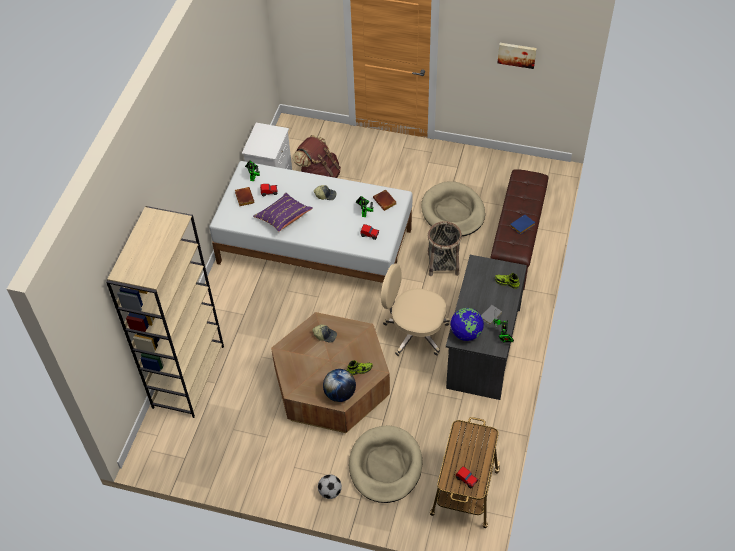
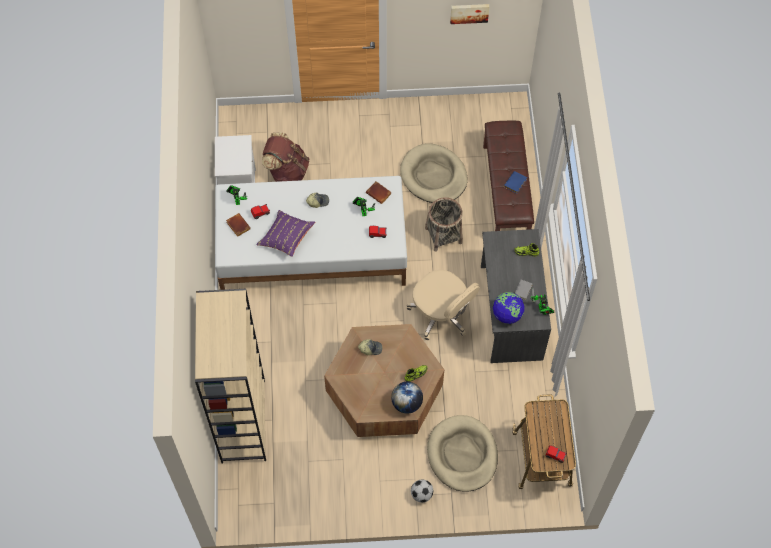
camera: 20 degrees left, 10 degrees up
beige office chair [381,264,450,356] -> beige office chair turned 135 degrees counterclockwise [407,270,480,340]

